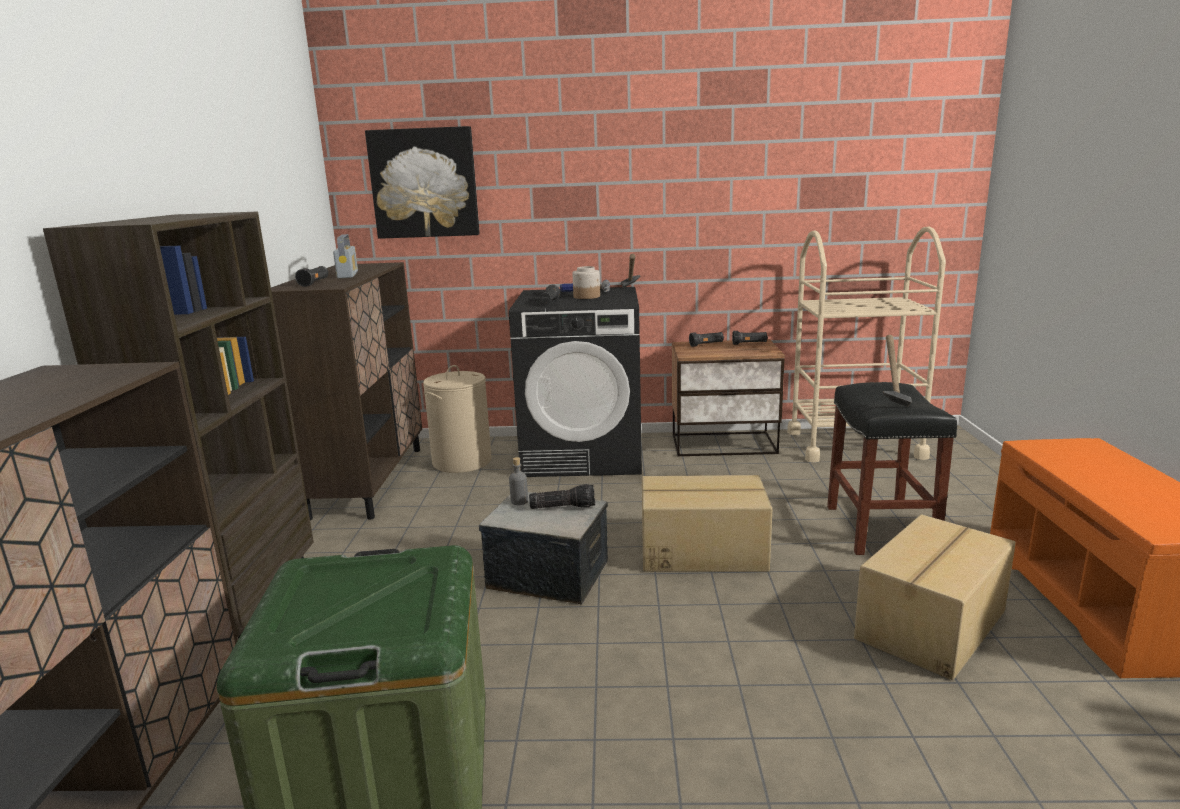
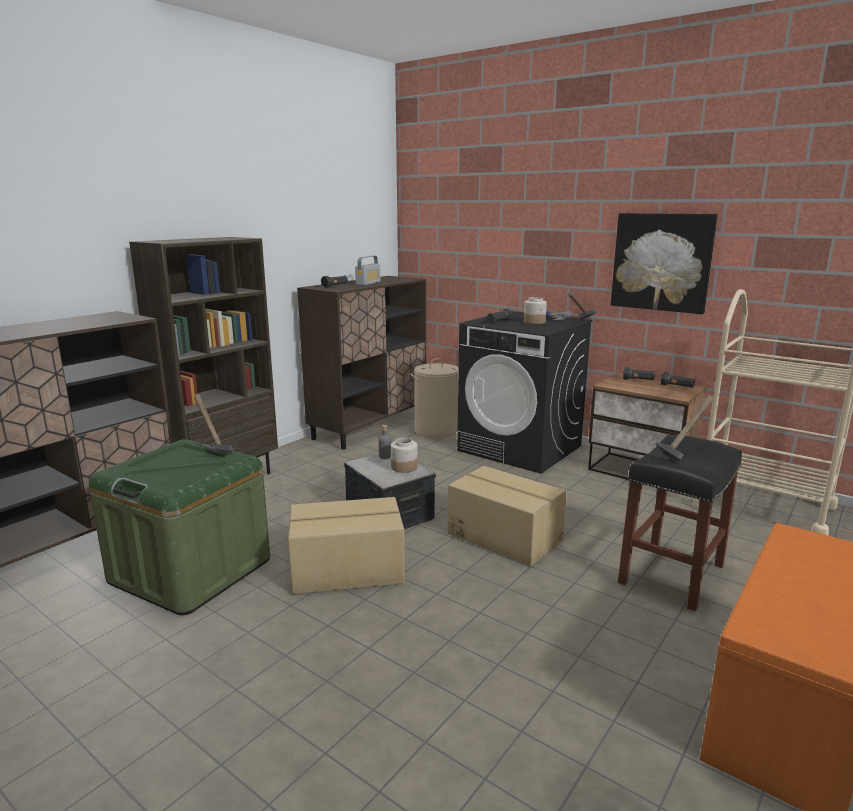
camera: 35 degrees right, 0 degrees up
picture [365,126,480,239] -> picture moved to [611,213,718,314]
flashlight [529,484,595,509] -> jar [391,438,418,473]
cardboard box [854,514,1016,680] -> cardboard box moved to [288,497,405,594]
none -> hammer [194,394,234,455]

